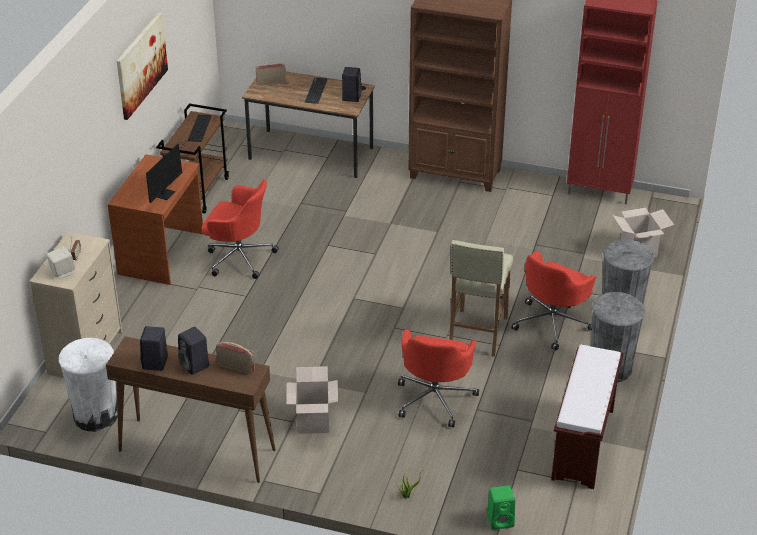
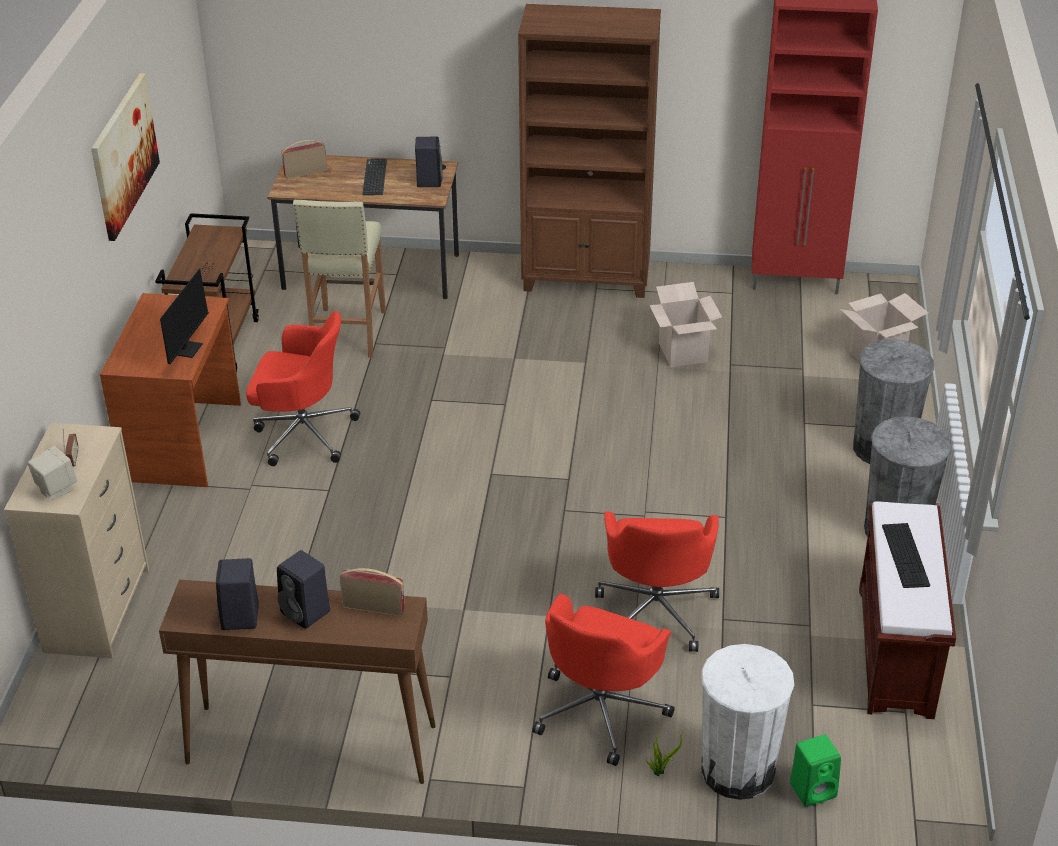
camera: 10 degrees left, 0 degrees up
white trash can [59,338,118,432] -> white trash can moved to [701,644,794,800]
keyboard [188,114,212,142] -> keyboard moved to [882,523,930,588]
cardboard box [286,366,338,434] -> cardboard box moved to [649,282,722,367]
beige stool [449,240,513,357] -> beige stool moved to [293,200,386,358]
red office chair [511,251,596,351] -> red office chair moved to [532,594,675,766]

